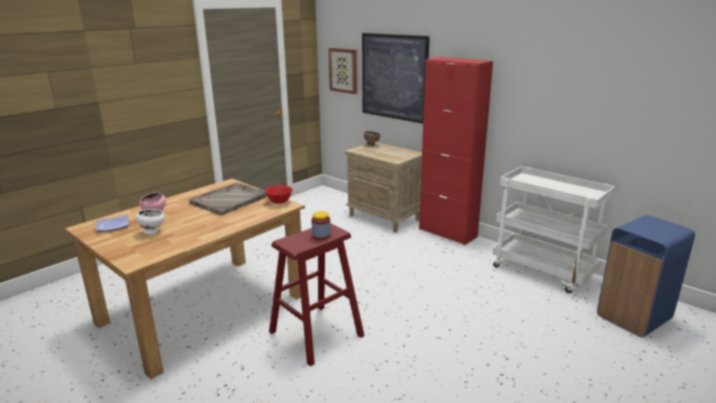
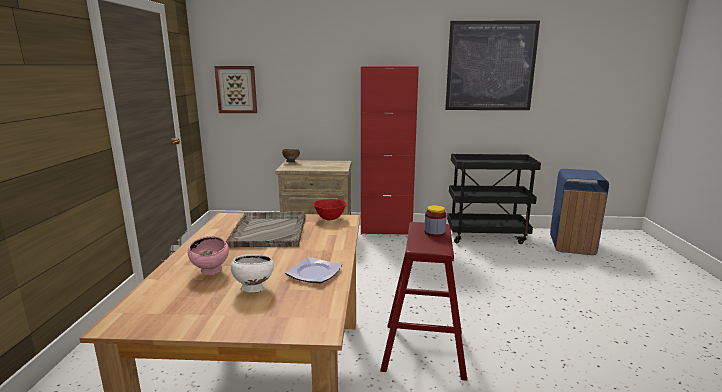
camera: 40 degrees left, 5 degrees down
plate [96,215,130,232] -> plate moved to [285,257,342,283]
picture [362,33,430,124] -> picture moved to [445,20,540,110]
white cart [493,166,615,293] -> black cart [447,154,541,244]

